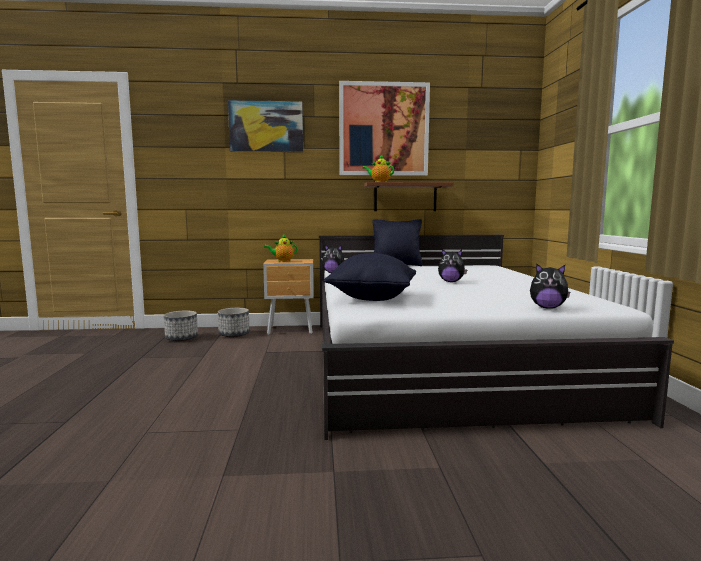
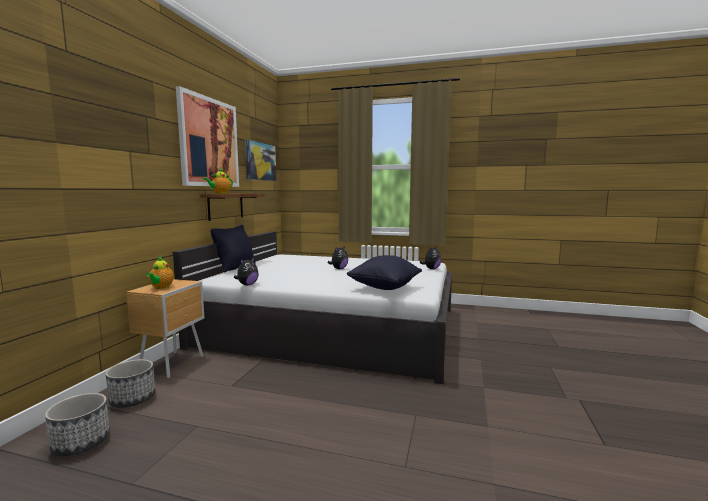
camera: 70 degrees left, 0 degrees up
picture [228,100,303,152] -> picture moved to [245,139,276,181]

